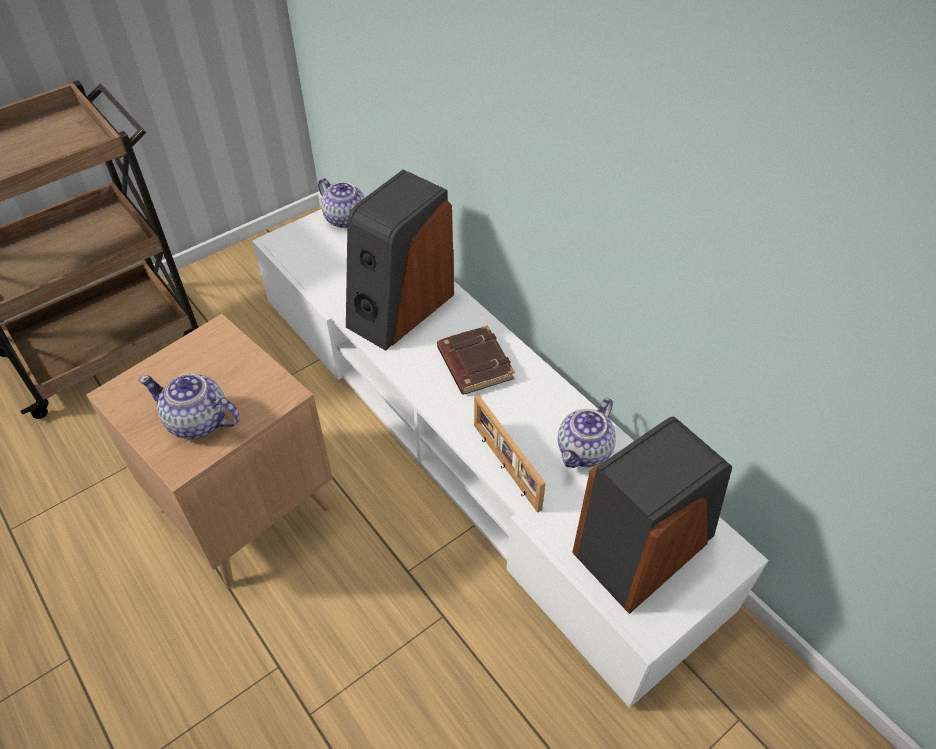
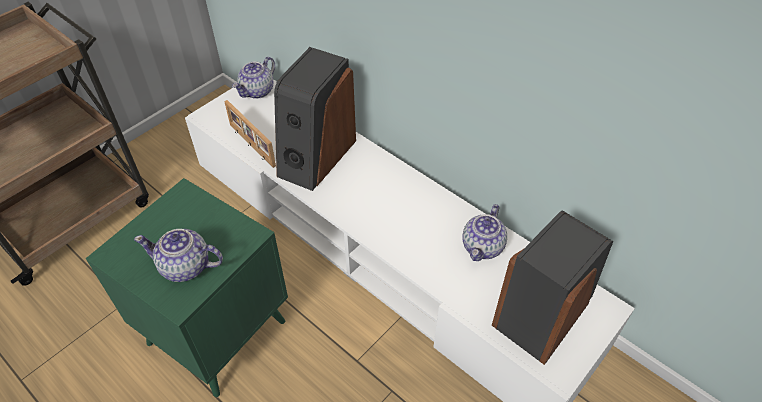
camera: 10 degrees left, 0 degrees up
brown side table [86,314,333,588] -> green side table [86,178,288,397]
teapot [318,178,365,228] -> teapot turned 90 degrees clockwise [232,57,275,99]
brown book [437,325,515,395] -> none
picture frame [474,395,546,513] -> picture frame moved to [224,100,276,168]

